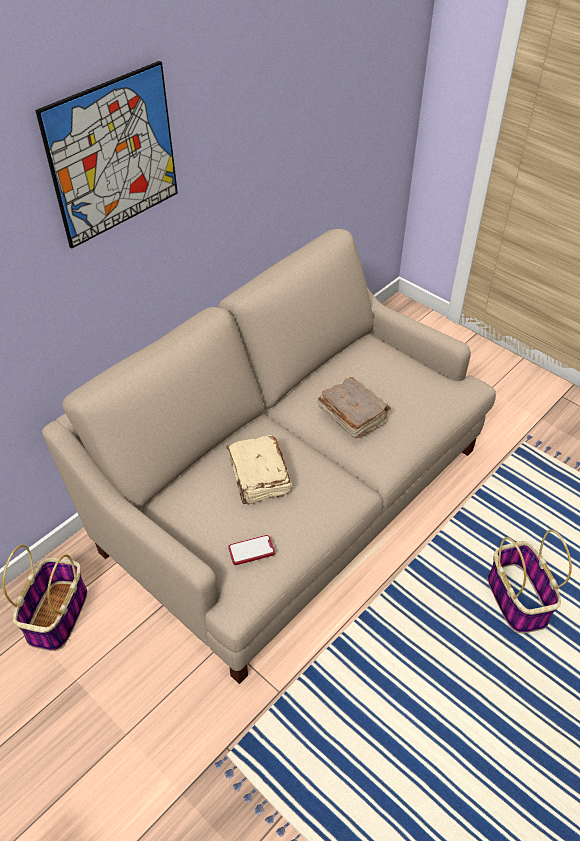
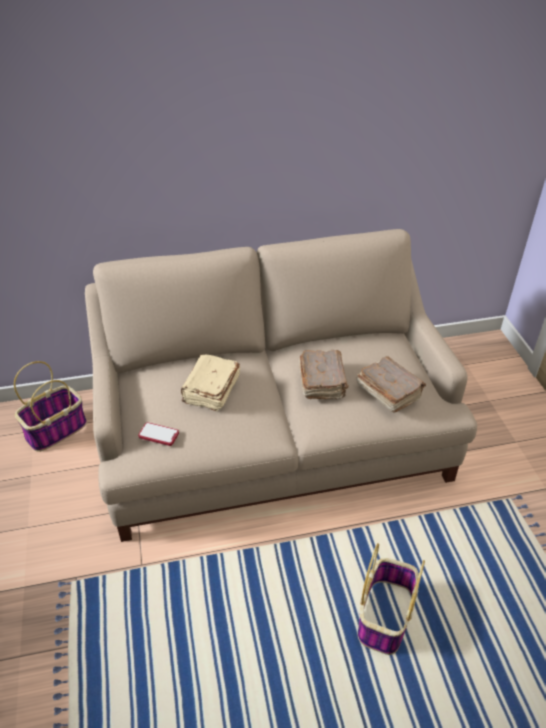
camera: 35 degrees right, 5 degrees down
picture [35,61,178,249] -> none
none -> brown book [356,356,426,412]

